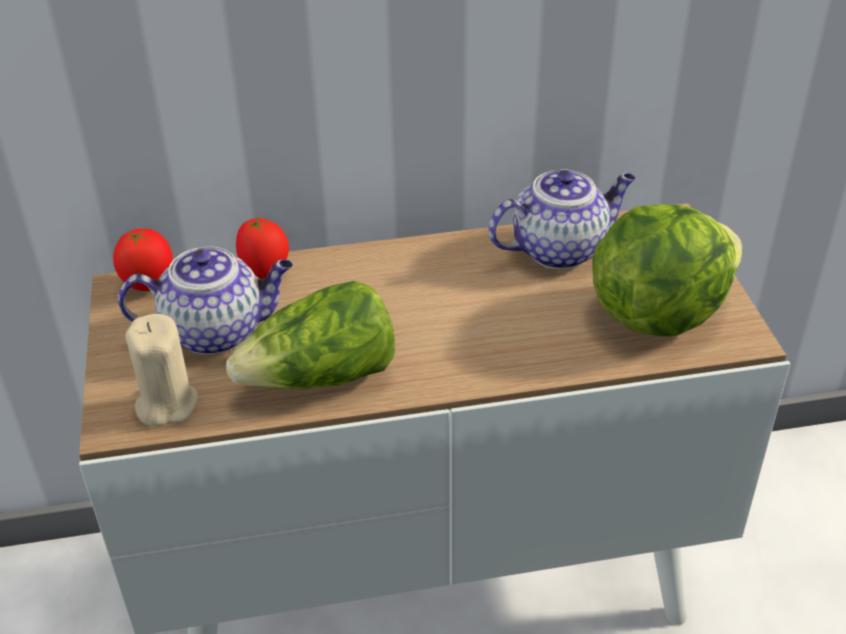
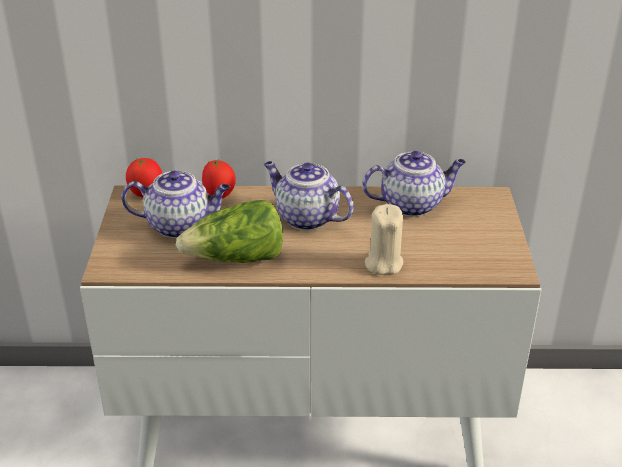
camera: 10 degrees right, 5 degrees down
beige candle [125,314,198,427] -> beige candle moved to [365,204,403,275]
lettuce [592,204,742,336] -> none
none -> teapot [264,161,354,231]

